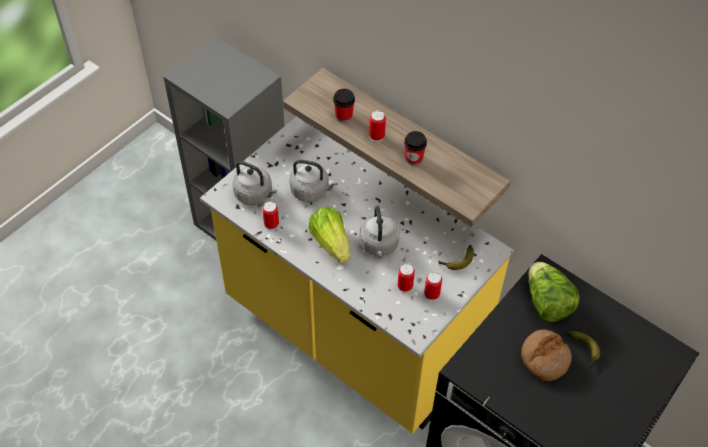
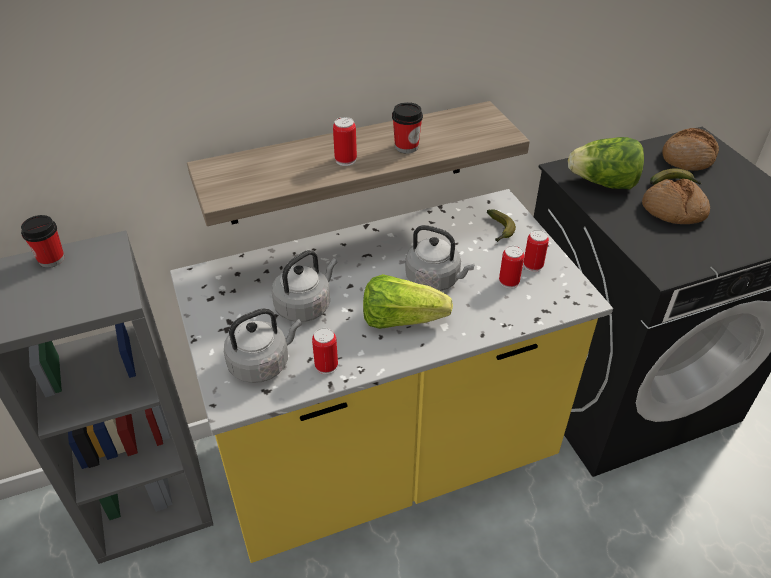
camera: 60 degrees left, 10 degrees down
cup [333,89,355,123] -> cup moved to [21,215,65,268]
none -> bread [662,128,719,171]

